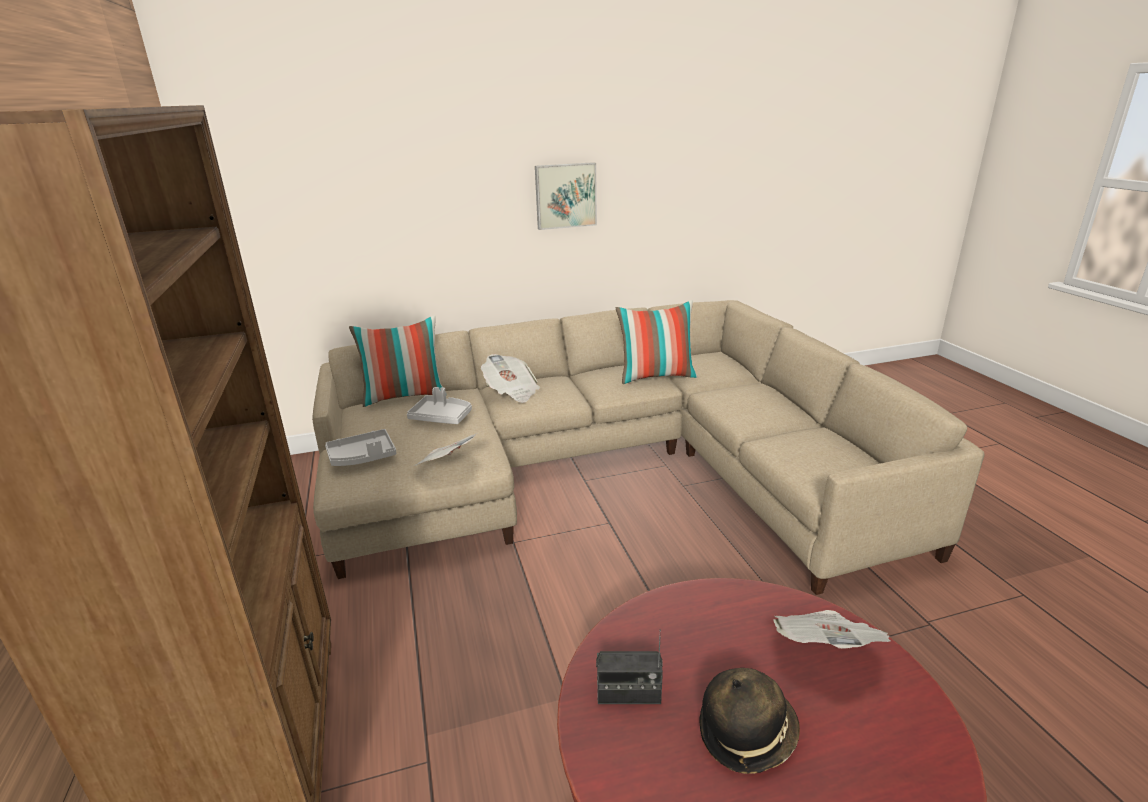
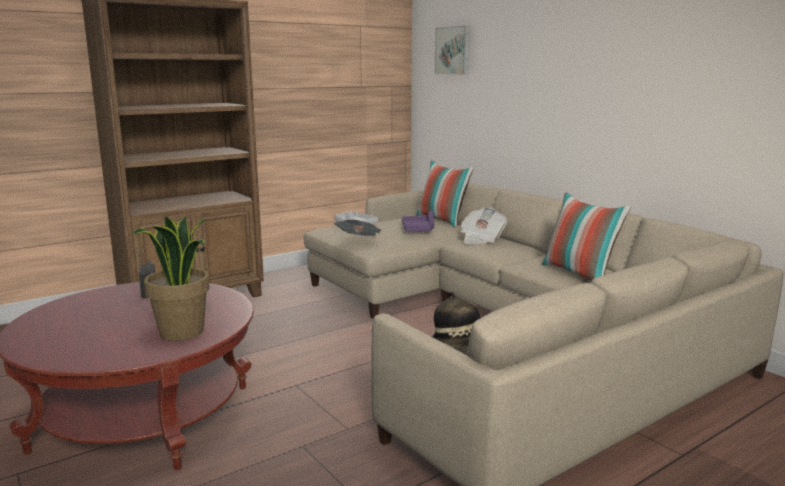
camera: 70 degrees right, 10 degrees down
grey tray [407,387,472,424] -> purple tray [402,211,434,232]
picture [535,162,597,230] -> picture moved to [435,26,470,75]
hat [700,668,800,774] -> hat moved to [432,292,480,347]
newspaper [773,610,890,649] -> potted plant [131,216,210,341]

